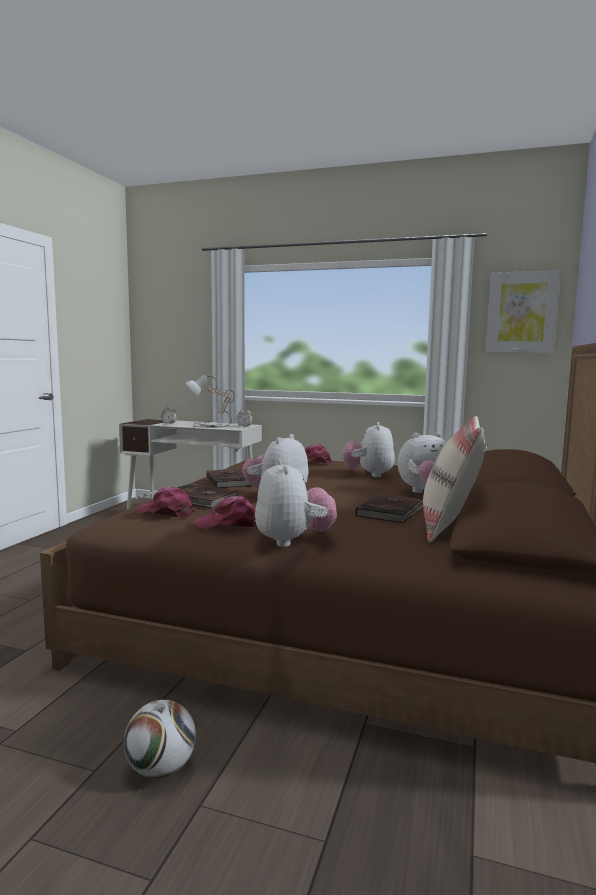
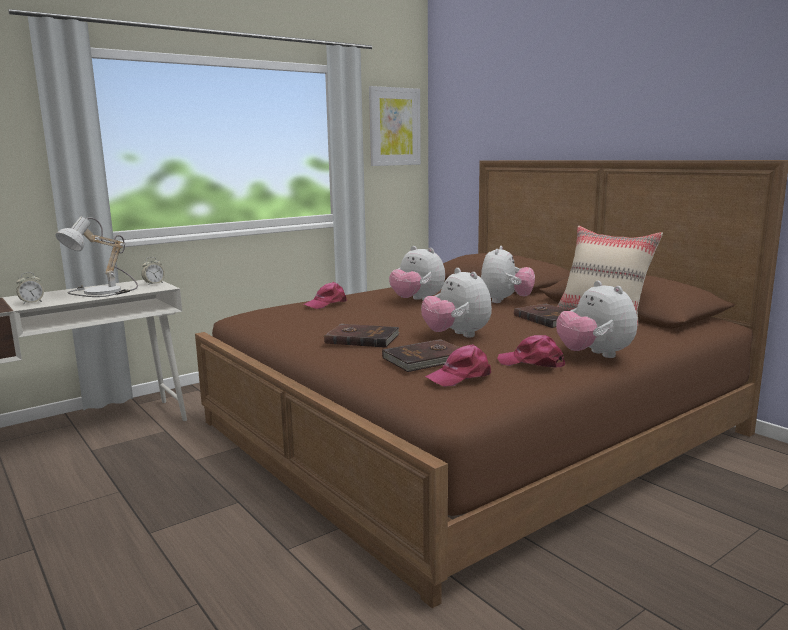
camera: 55 degrees left, 5 degrees up
football [124,700,196,779] -> none
pink cap [195,496,257,529] -> pink cap turned 75 degrees clockwise [497,335,565,368]
plush toy [255,459,337,547] -> plush toy turned 135 degrees counterclockwise [556,281,637,358]

